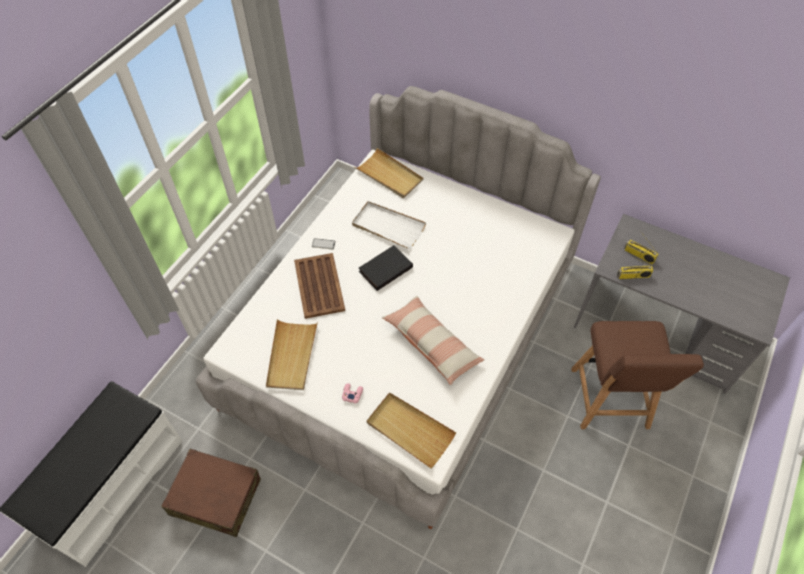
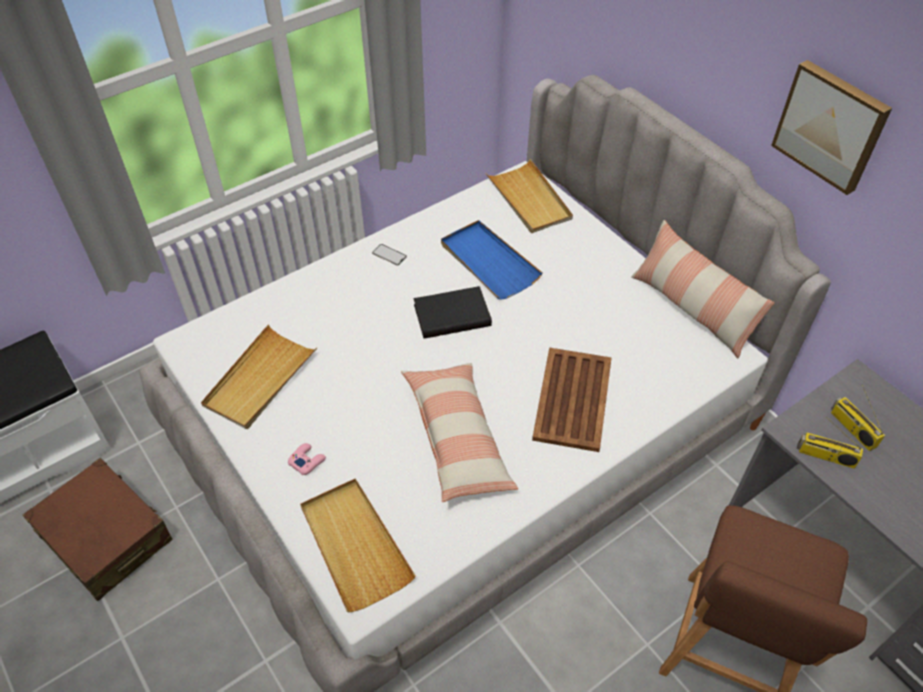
camera: 25 degrees right, 5 degrees down
brown tray [294,253,345,319] -> brown tray moved to [532,348,612,452]
white tray [352,201,426,249] -> blue tray [441,220,543,300]
none -> pillow [631,220,775,358]
none -> picture [771,60,892,195]

